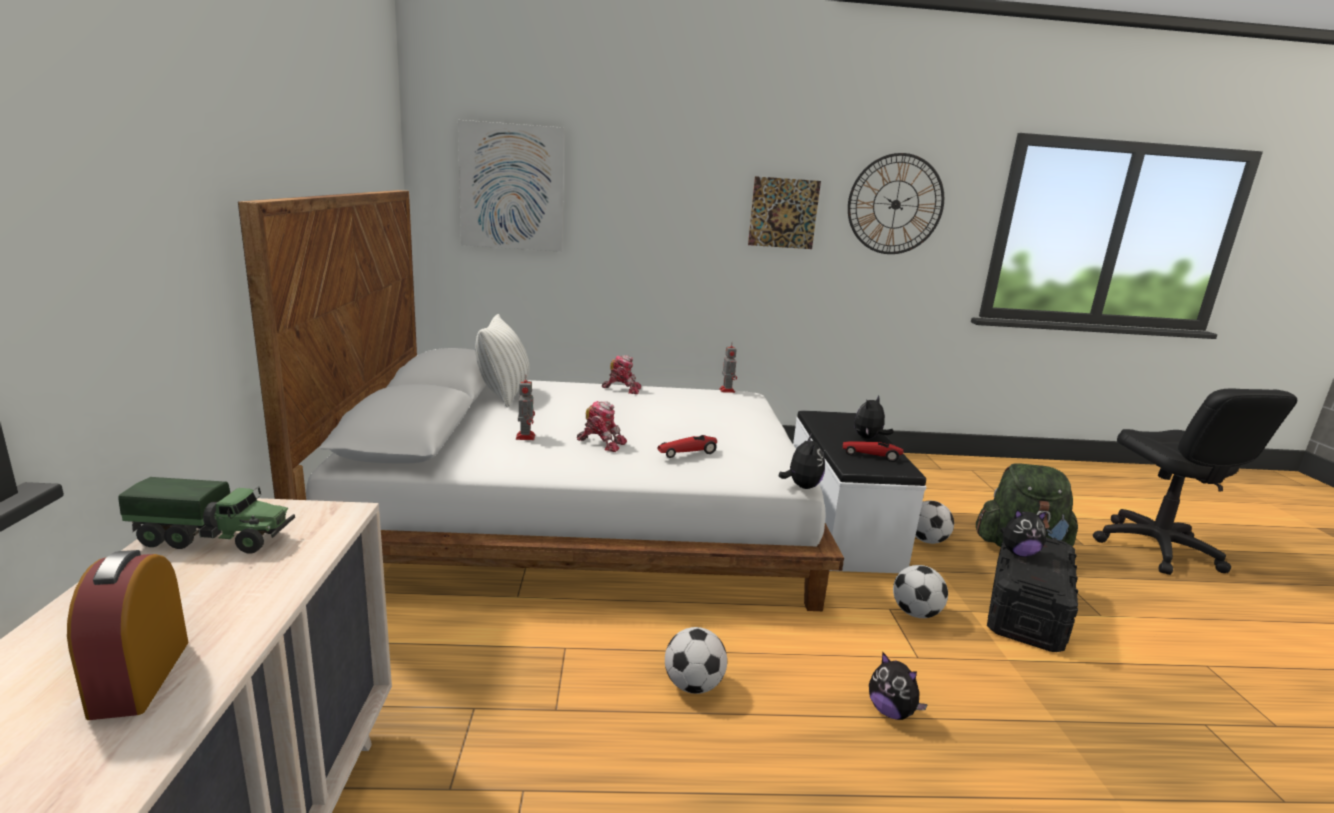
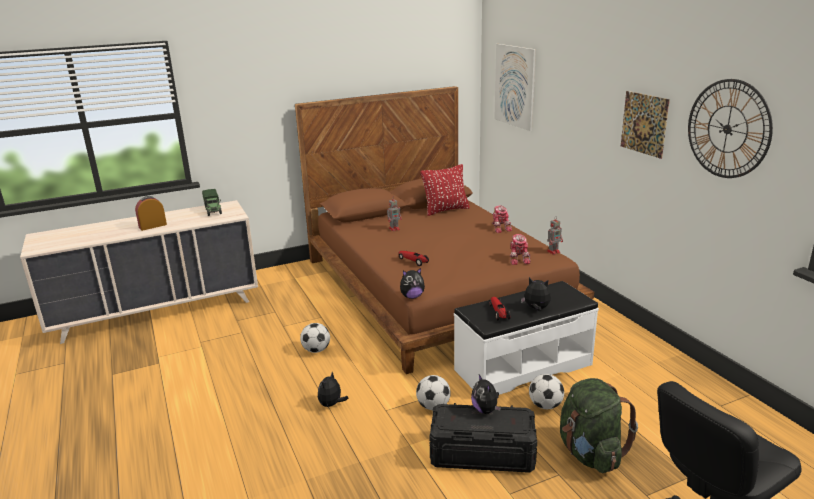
camera: 70 degrees right, 5 degrees up
white bed [238,190,844,611] -> brown bed [295,86,594,374]
white pillow [475,314,530,408] -> red pillow [421,164,470,216]
toy robot [577,401,627,452] -> toy robot moved to [509,234,531,265]

